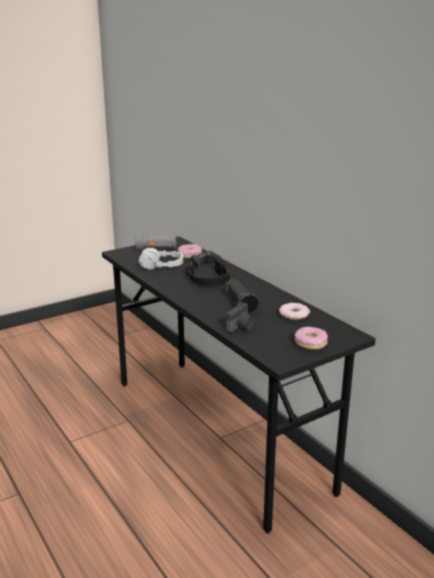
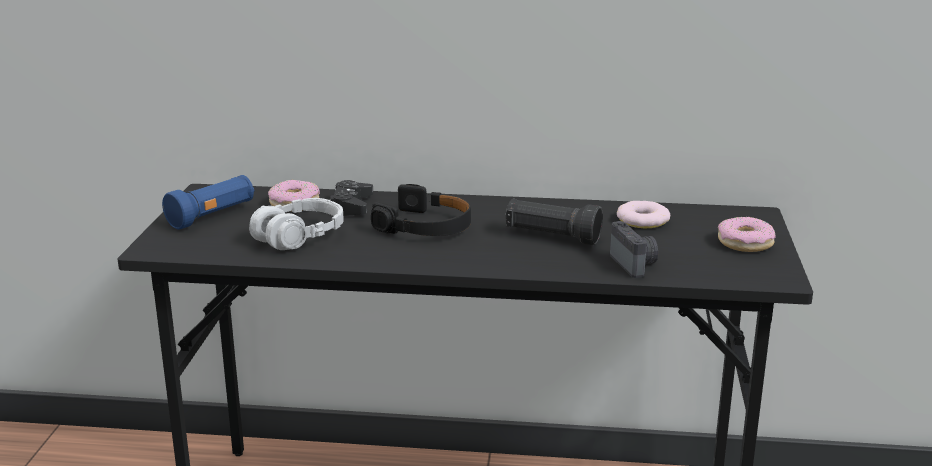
camera: 50 degrees left, 0 degrees up
grey flashlight [135,233,176,250] -> blue flashlight [162,175,254,229]

